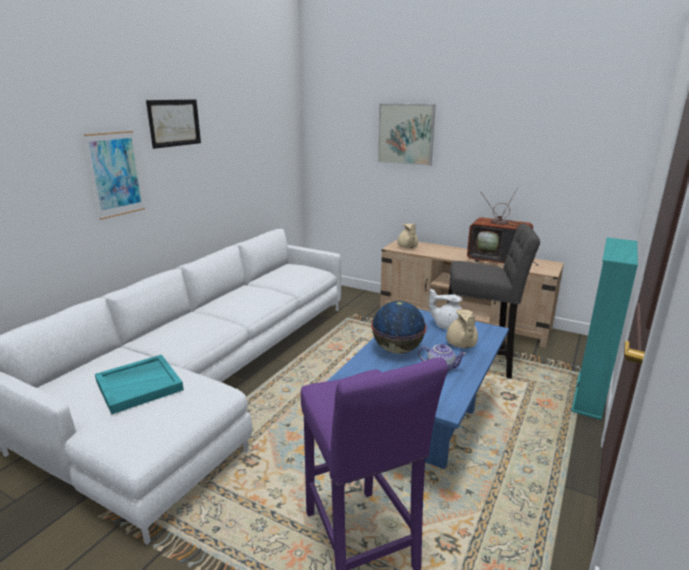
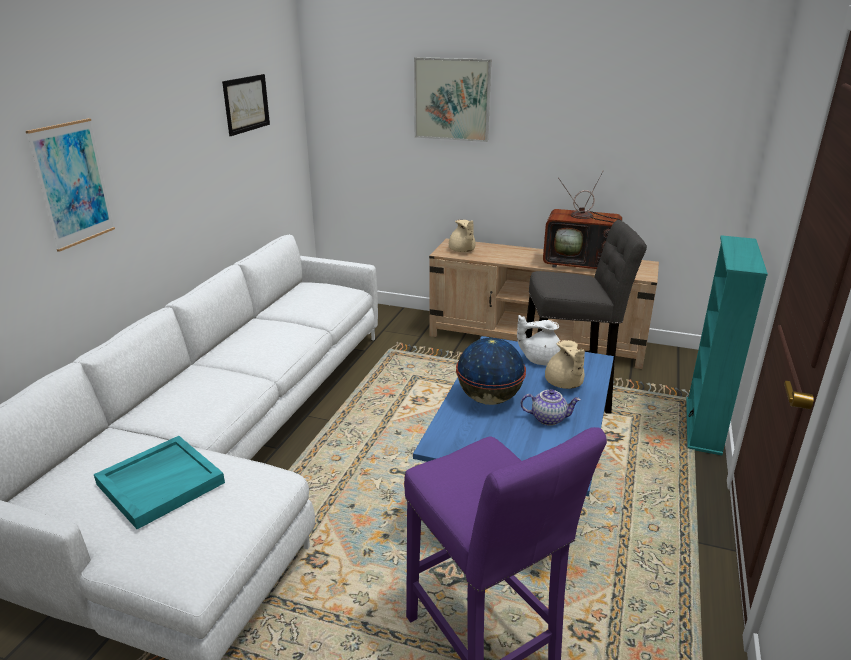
camera: 10 degrees left, 5 degrees up
picture [146,99,201,149] -> picture moved to [222,74,270,136]

